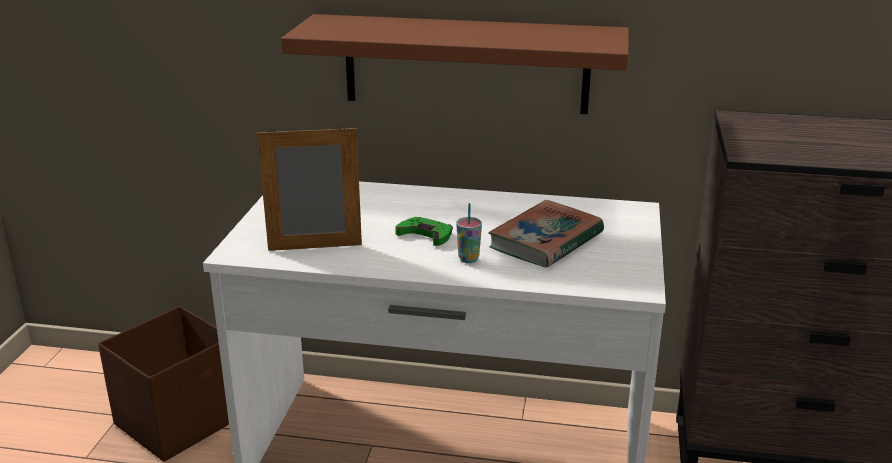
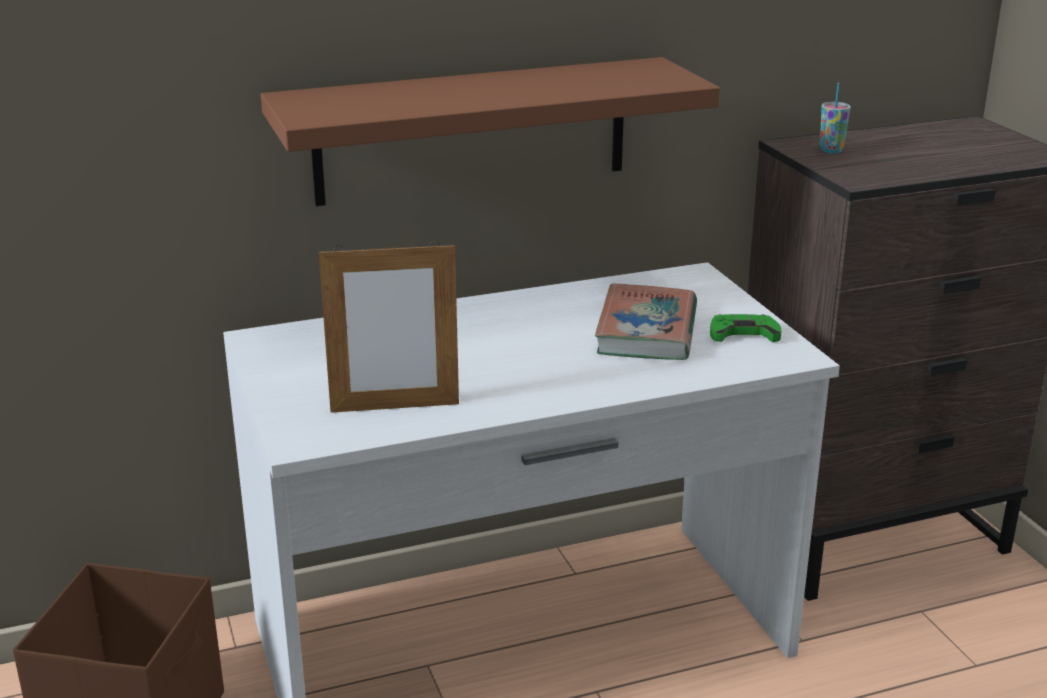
camera: 30 degrees left, 0 degrees up
picture frame [257,125,362,251] -> picture frame turned 150 degrees counterclockwise [319,240,459,413]
green game controller [395,217,453,246] -> green game controller moved to [710,314,782,343]
cup [456,203,482,263] -> cup moved to [820,83,851,154]

